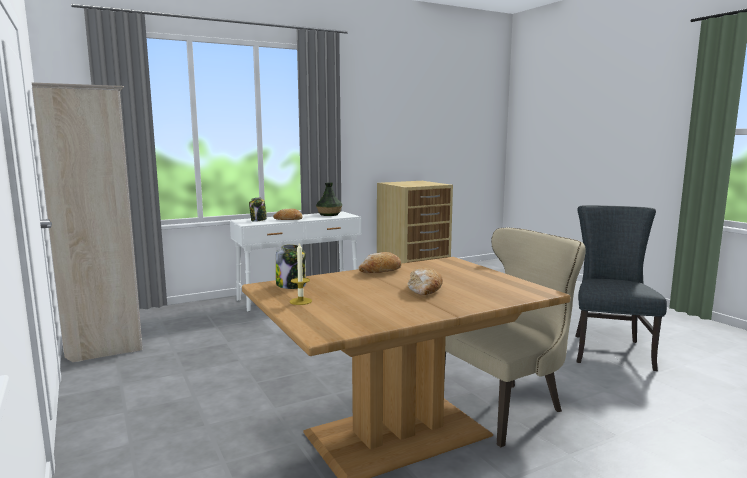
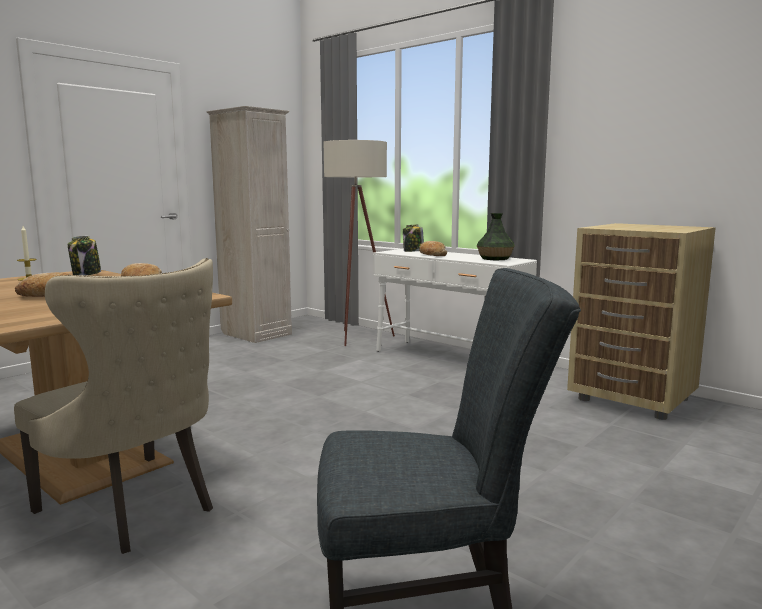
camera: 70 degrees right, 0 degrees up
none -> beige floor lamp [324,140,395,346]

